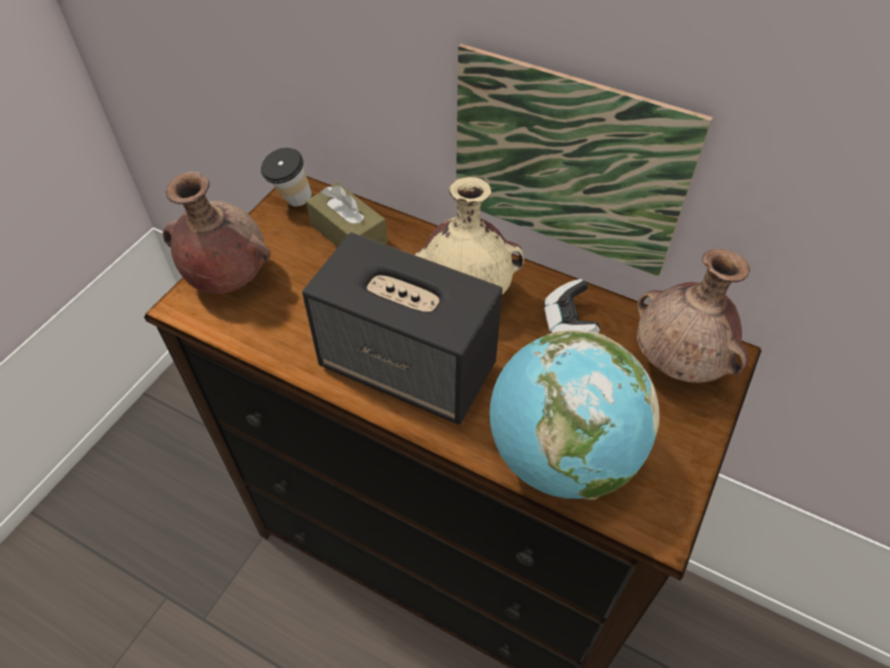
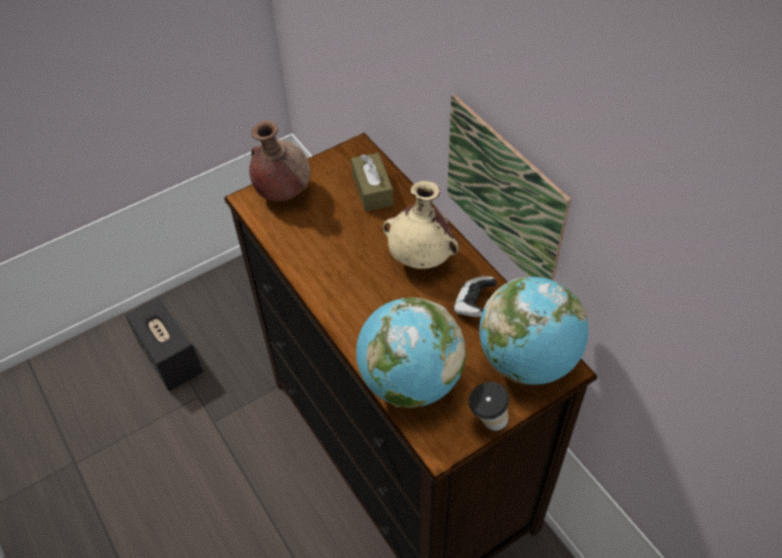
camera: 30 degrees right, 0 degrees up
cup [261,148,312,207] -> cup moved to [469,382,509,431]
speaker [302,233,503,425] -> speaker moved to [125,296,203,391]
brown vase [637,249,750,383] -> globe [479,277,588,385]

